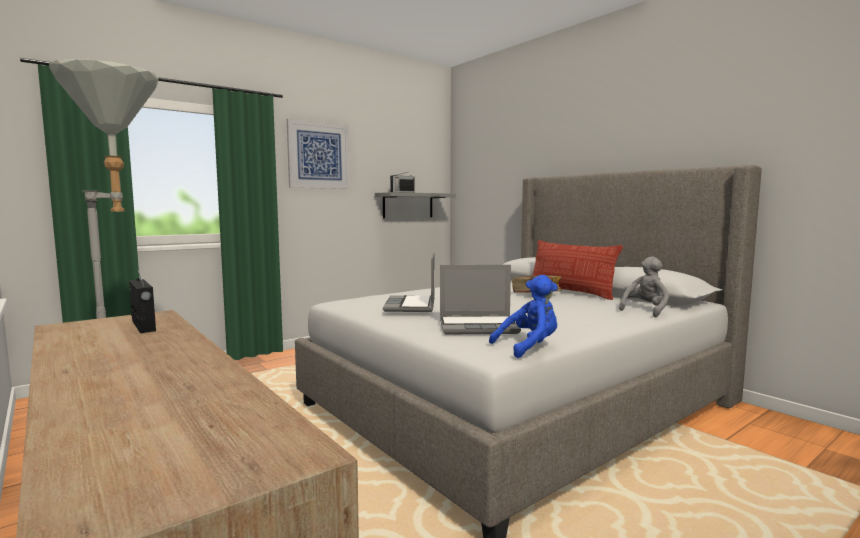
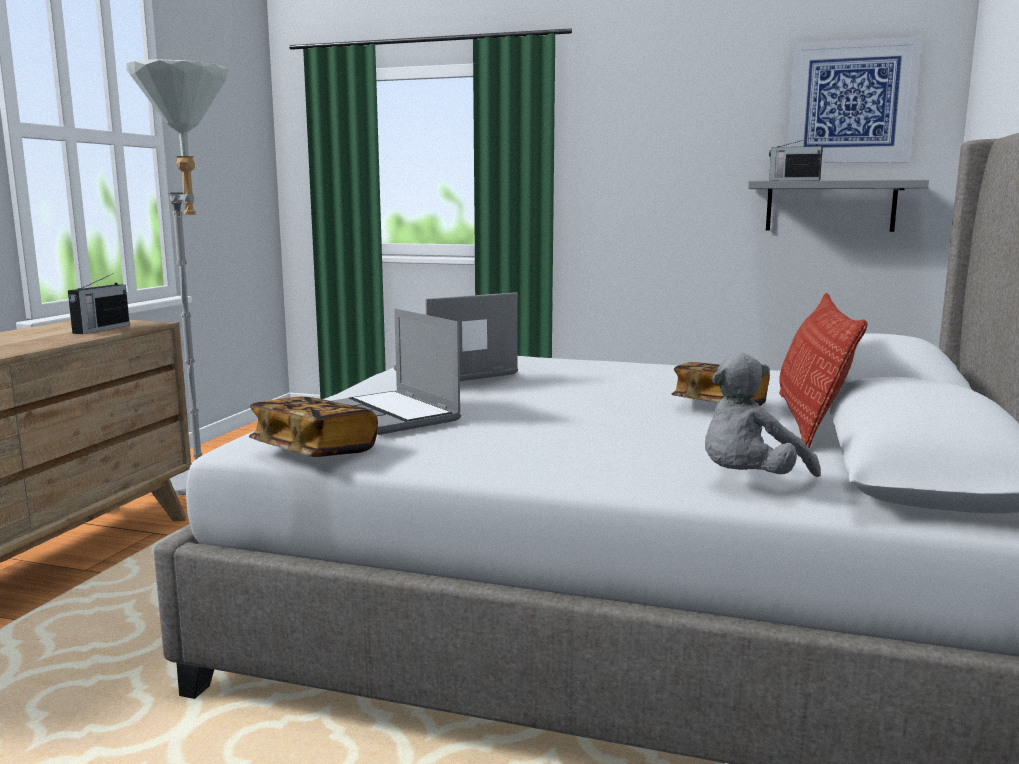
camera: 55 degrees right, 5 degrees up
picture [287,119,350,189] -> picture moved to [787,36,922,163]
blue plush toy [489,275,558,358] -> book [249,397,378,457]
grey plush toy [619,256,669,317] -> grey plush toy turned 135 degrees clockwise [705,352,821,477]

